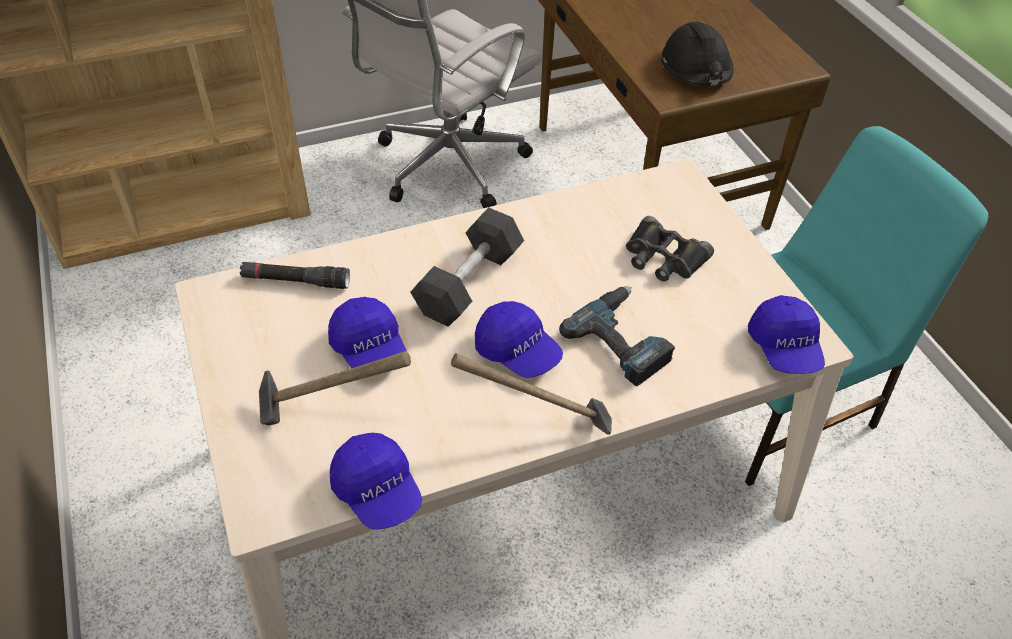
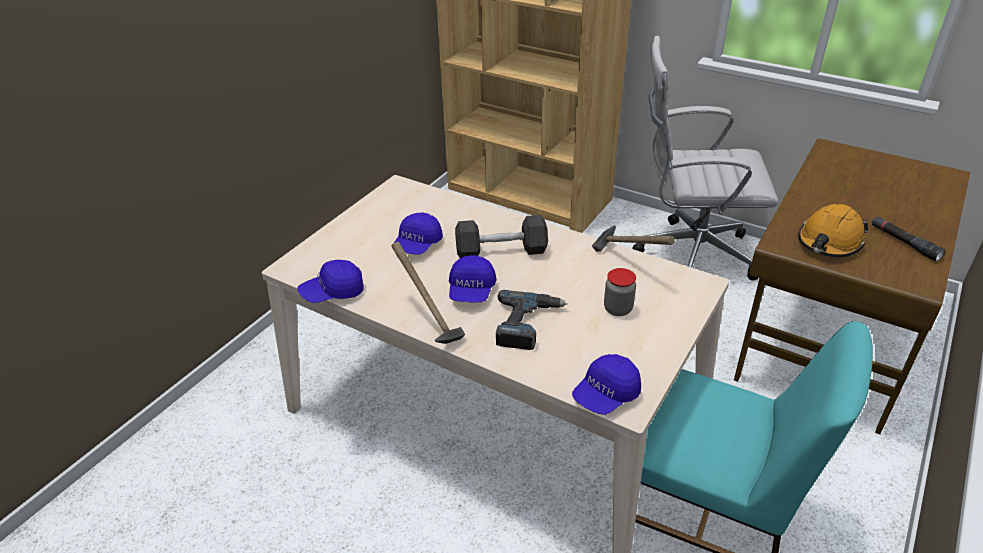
camera: 55 degrees right, 10 degrees down
black flashlight [240,262,350,289] -> black flashlight moved to [872,217,945,262]
hammer [259,351,411,426] -> hammer moved to [592,225,675,252]
blue cap [330,433,422,530] -> blue cap turned 45 degrees clockwise [297,260,364,303]
black binoculars [626,216,714,281] -> jar [604,268,636,316]
black hard hat [661,22,734,86] -> orange hard hat [798,204,868,257]

